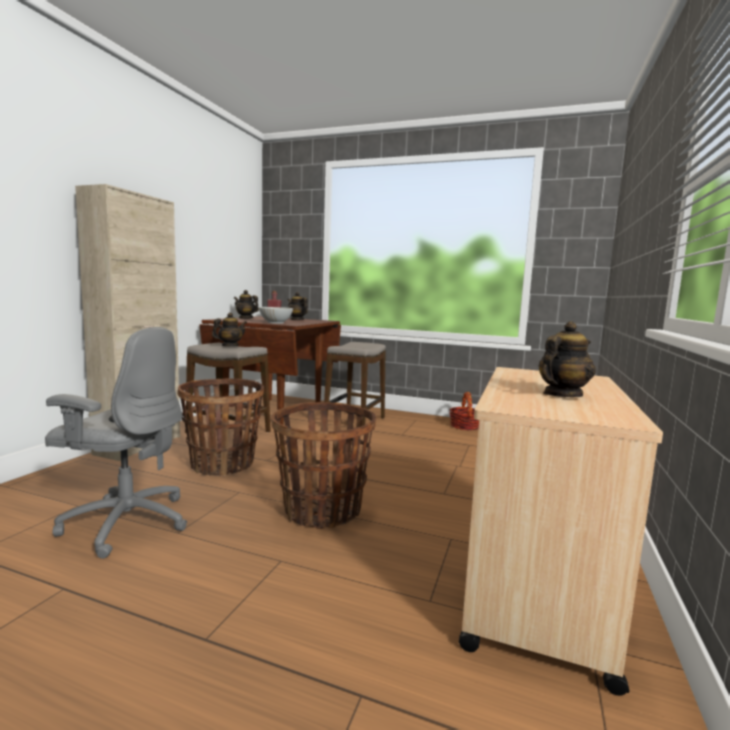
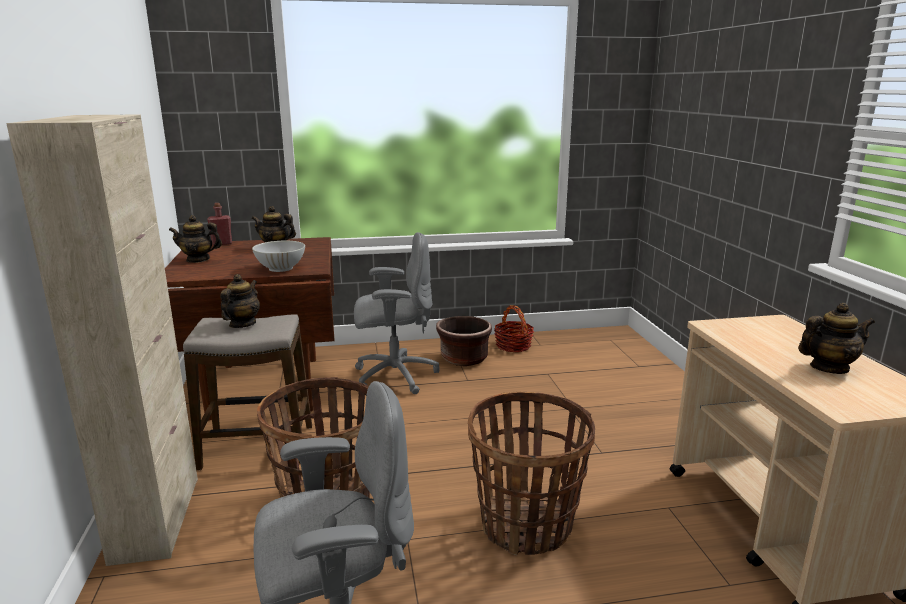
camera: 30 degrees left, 10 degrees up
stool [324,342,386,426] -> grey office chair [354,232,440,394]
teapot [539,321,596,397] -> teapot turned 60 degrees clockwise [798,303,875,374]
none -> brown planter [436,316,492,366]

